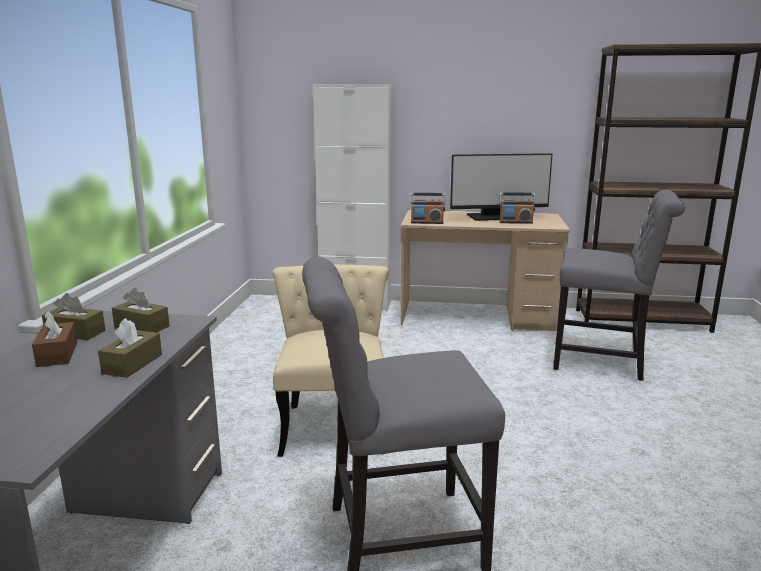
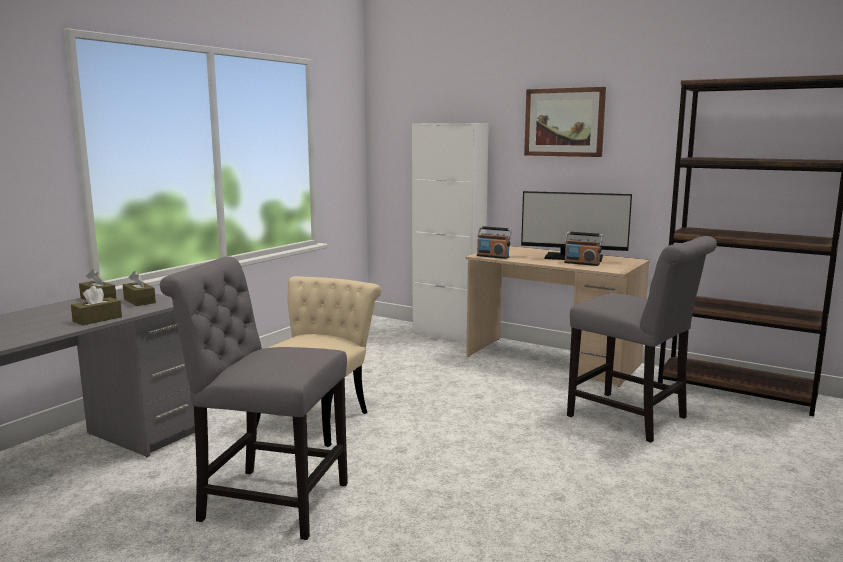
camera: 25 degrees right, 5 degrees down
brown tissue box [32,311,77,367] -> none
none -> picture [524,87,606,157]

